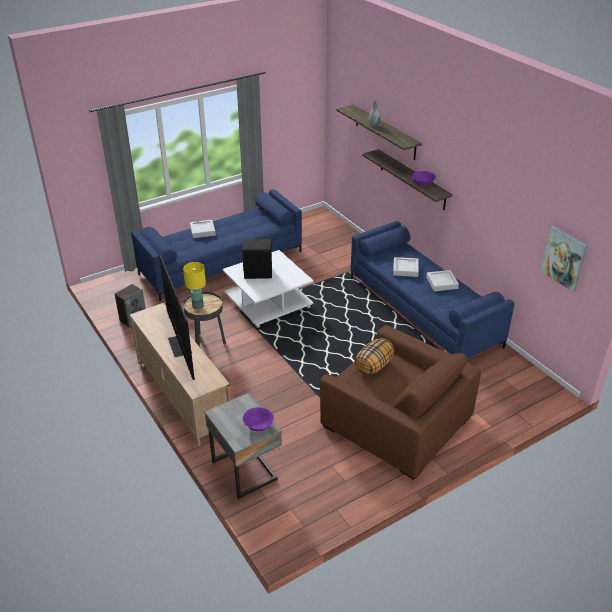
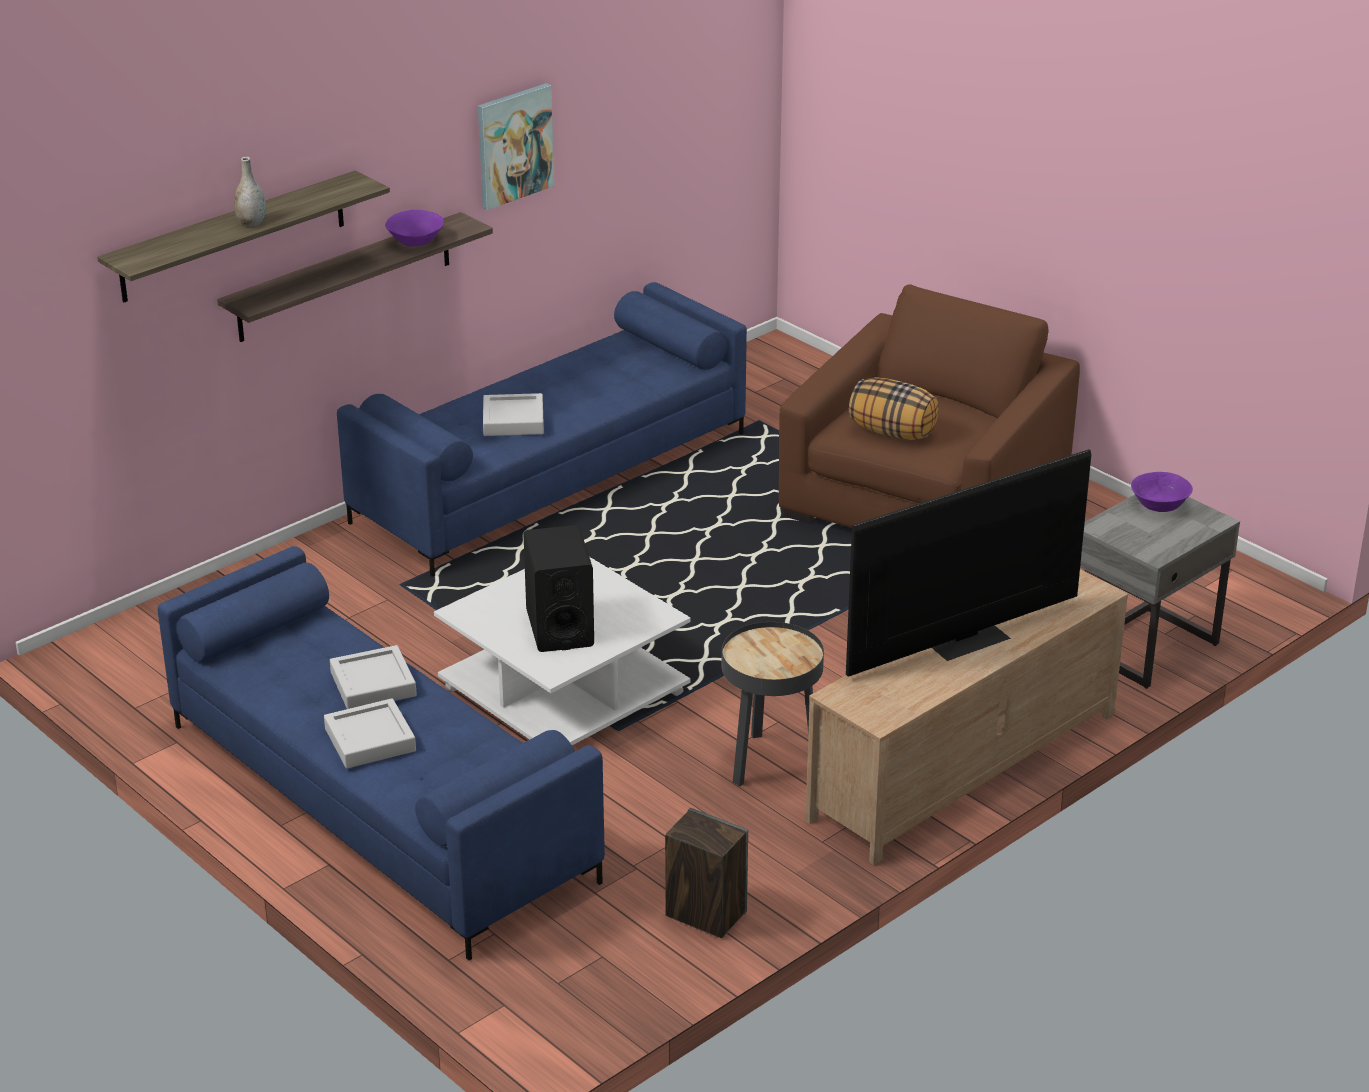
camera: 100 degrees left, 5 degrees down
yellow table lamp [183,262,206,310] -> none
grey tray [426,270,459,292] -> grey tray moved to [330,645,417,709]
picture [541,226,587,292] -> picture moved to [478,83,554,210]

